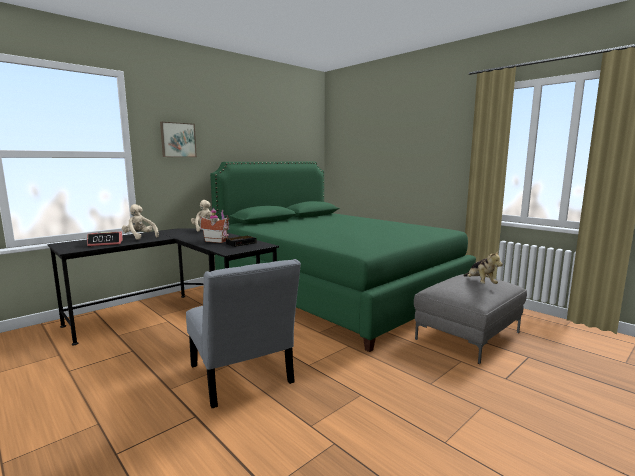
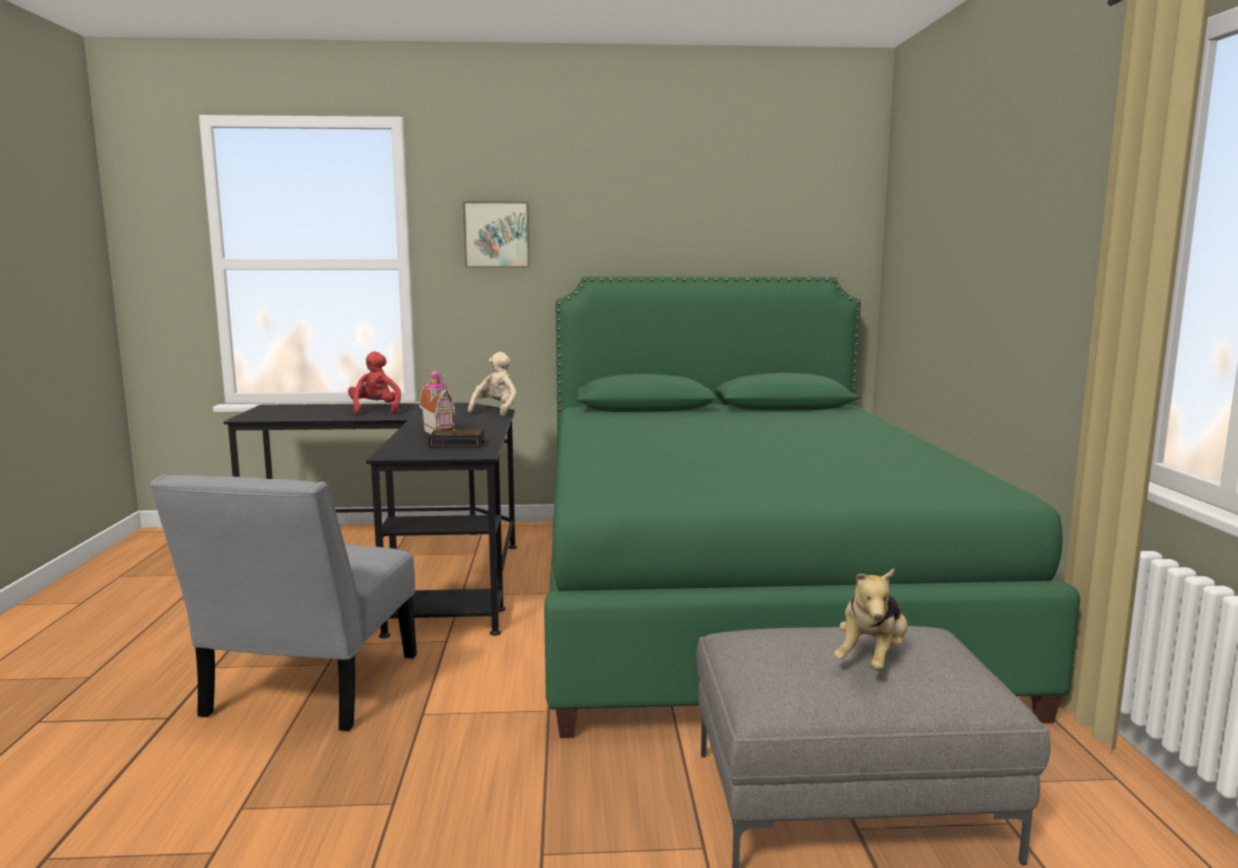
camera: 40 degrees right, 0 degrees up
alarm clock [87,232,123,246] -> none
beige plush toy [122,204,159,240] -> red plush toy [348,351,401,414]

